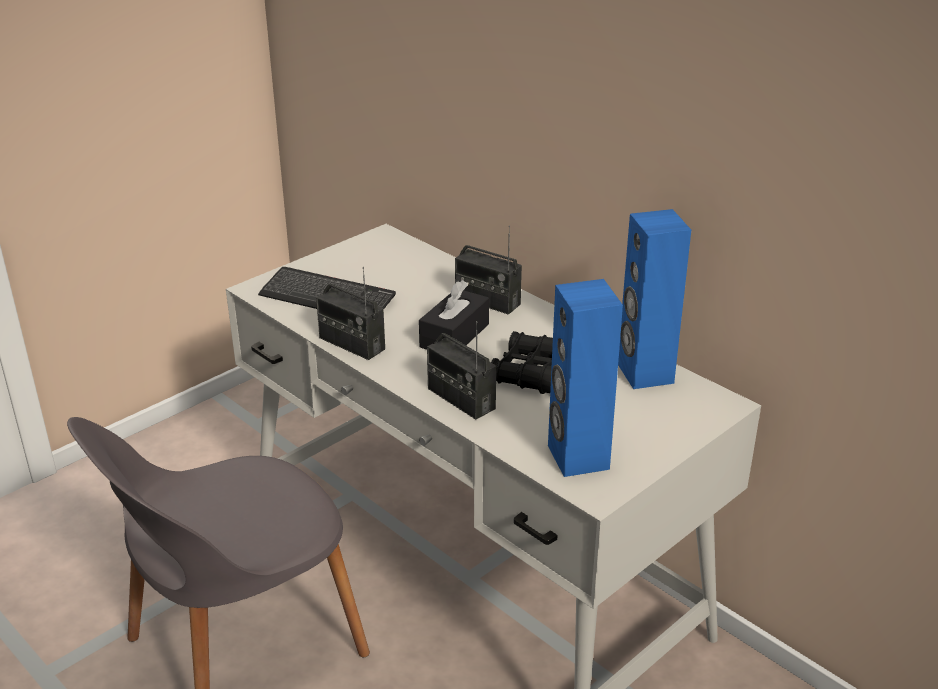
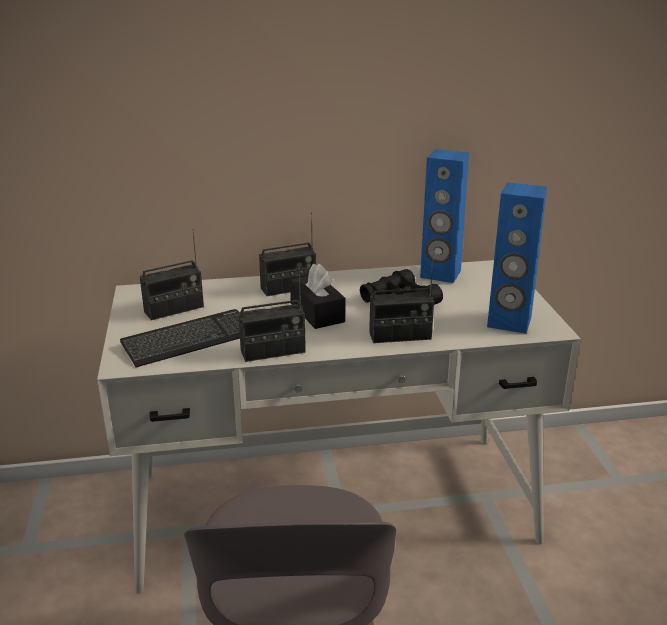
camera: 55 degrees left, 5 degrees down
none -> radio [140,229,204,320]

